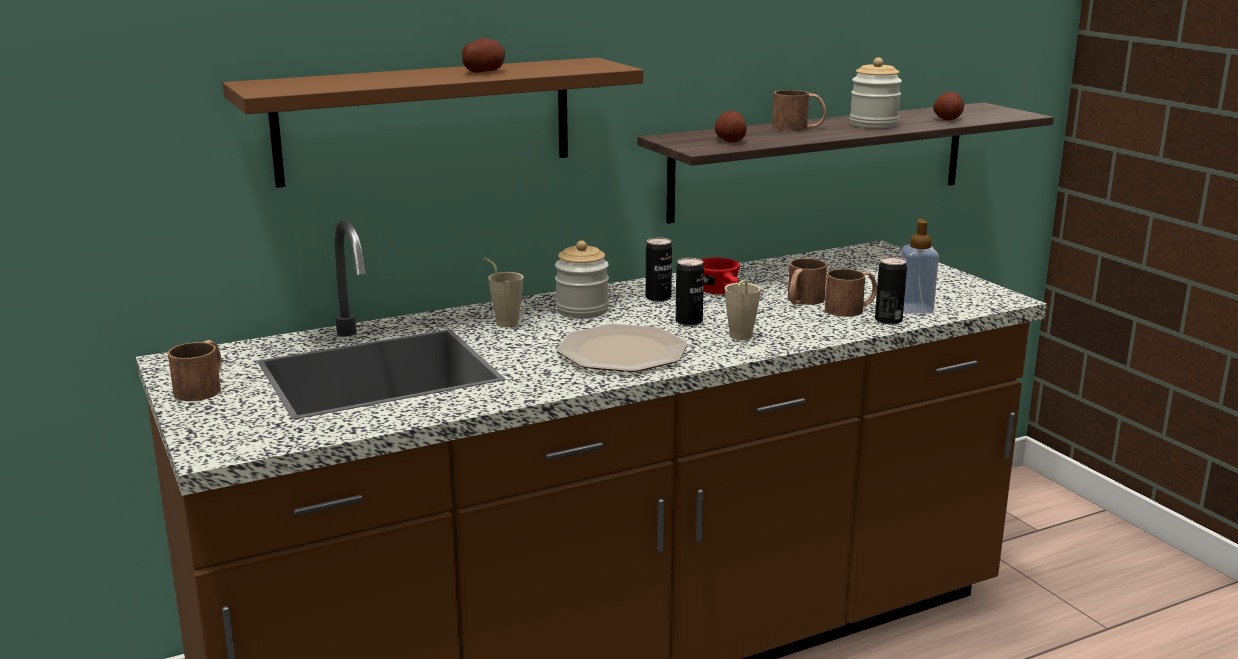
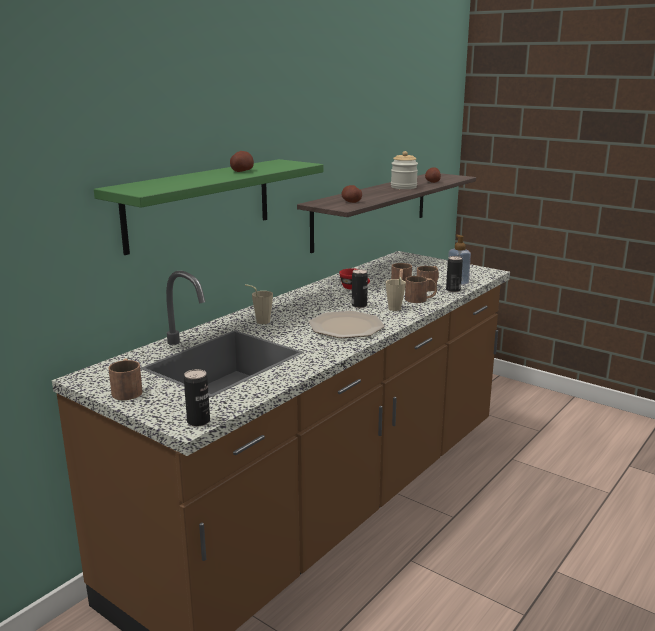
camera: 25 degrees left, 0 degrees up
brown shelf [223,57,643,188] -> green shelf [94,159,323,255]
jar [555,241,609,318] -> none
can [646,238,672,302] -> can moved to [184,369,210,427]
brown mug [772,90,827,131] -> brown mug moved to [405,276,437,303]

